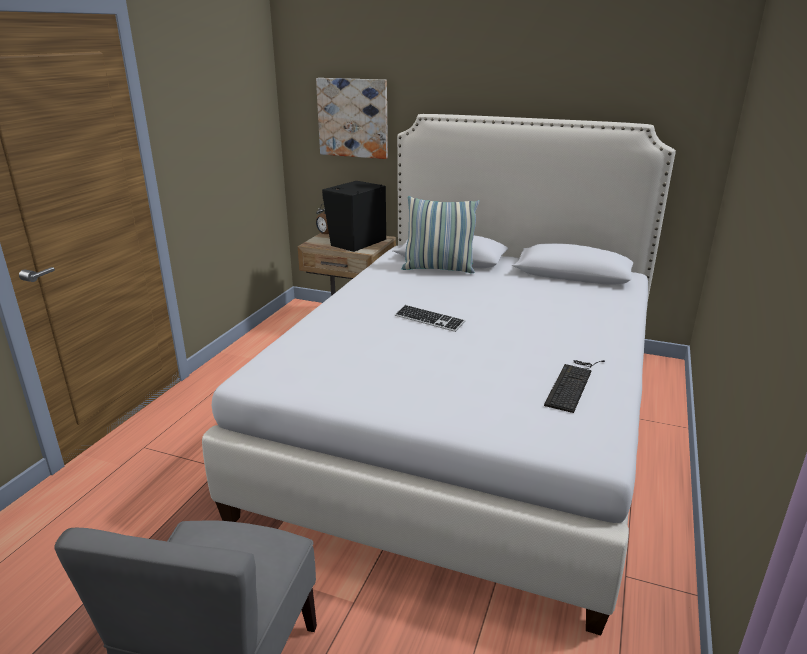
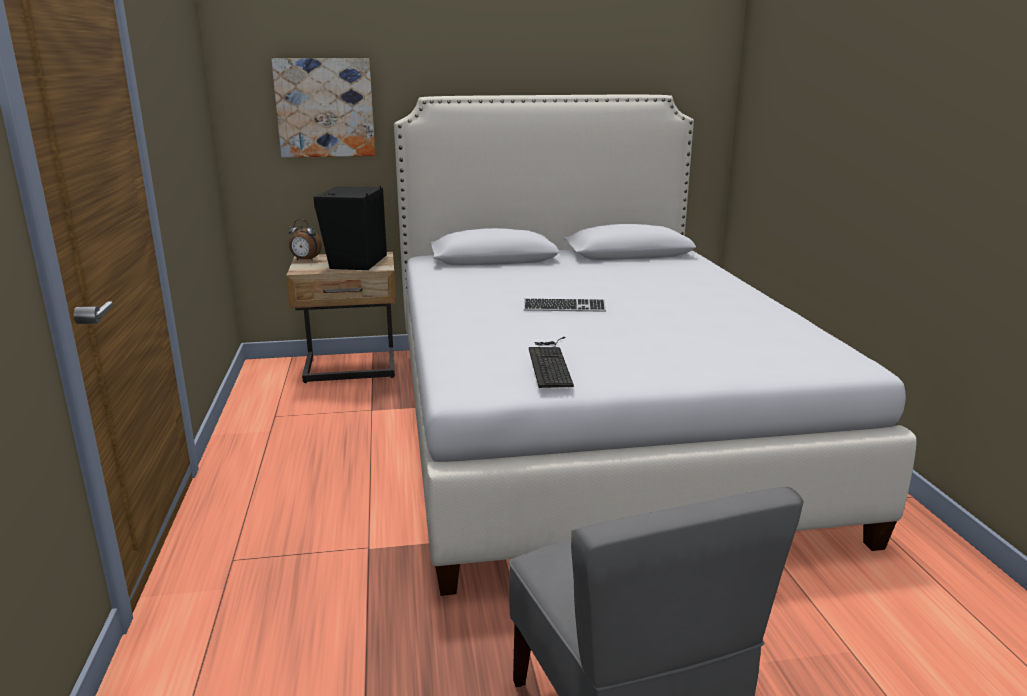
camera: 30 degrees left, 5 degrees down
pillow [402,196,480,273] -> none
keyboard [544,360,605,413] -> keyboard moved to [529,337,574,388]

